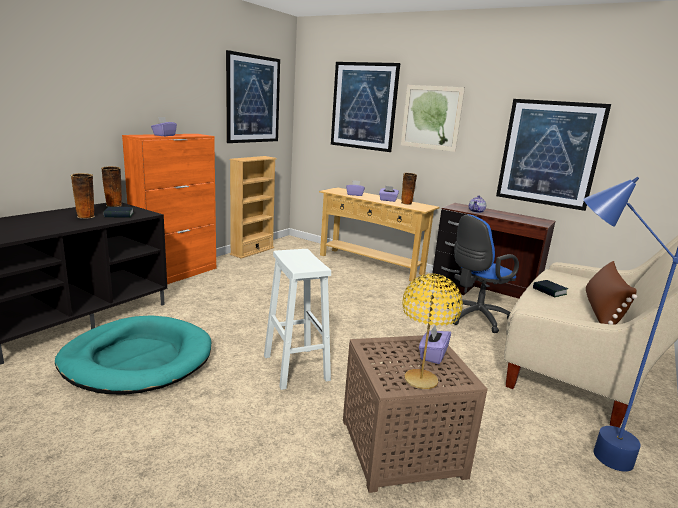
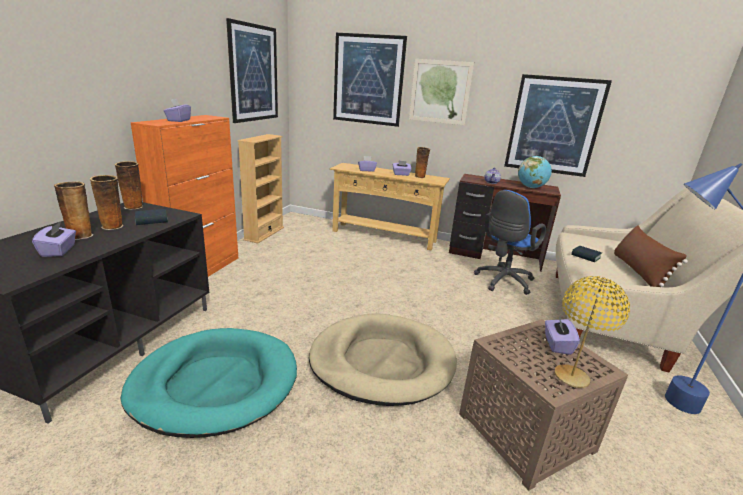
camera: 15 degrees left, 5 degrees up
white stool [264,249,331,390] -> beige dog bed [309,314,457,406]
none -> purple tissue box [32,221,76,257]
none -> vase [54,181,93,240]
none -> globe [518,156,552,188]

